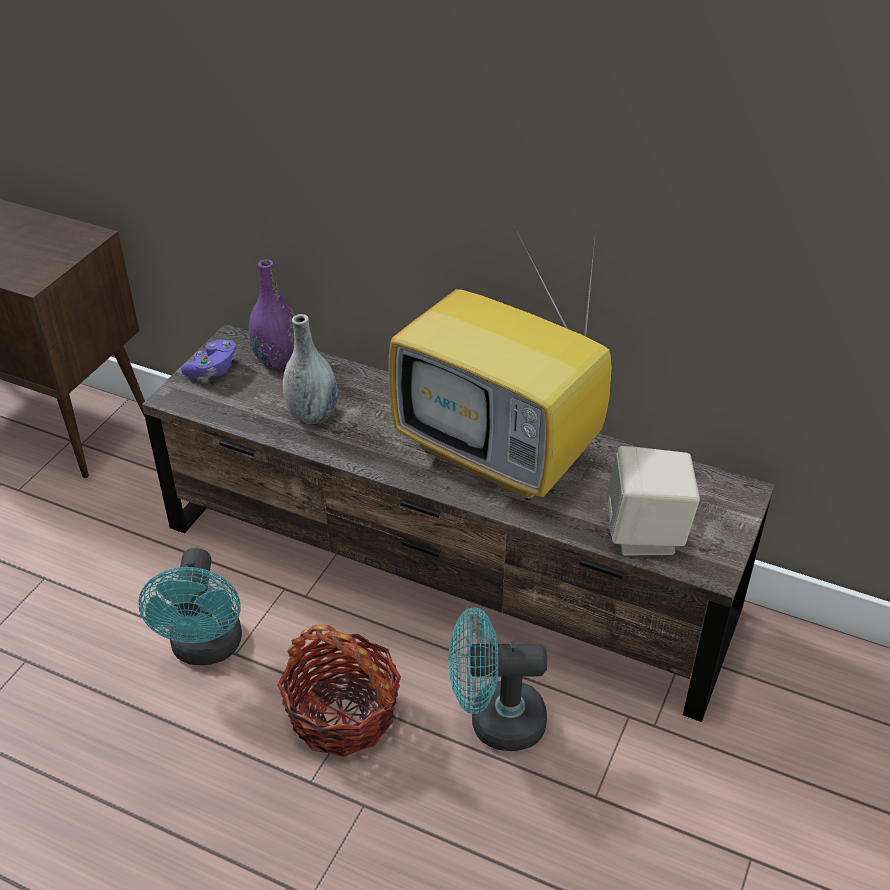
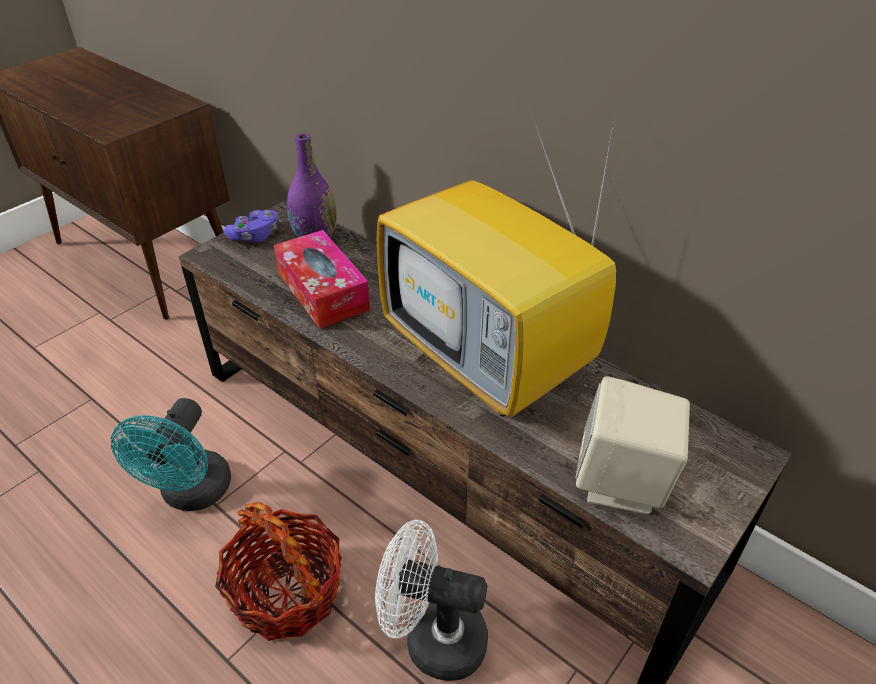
camera: 15 degrees right, 0 degrees up
grey vase [283,314,338,424] -> tissue box [274,230,370,329]
turquoise fan [449,607,547,751] -> white fan [375,520,488,681]

